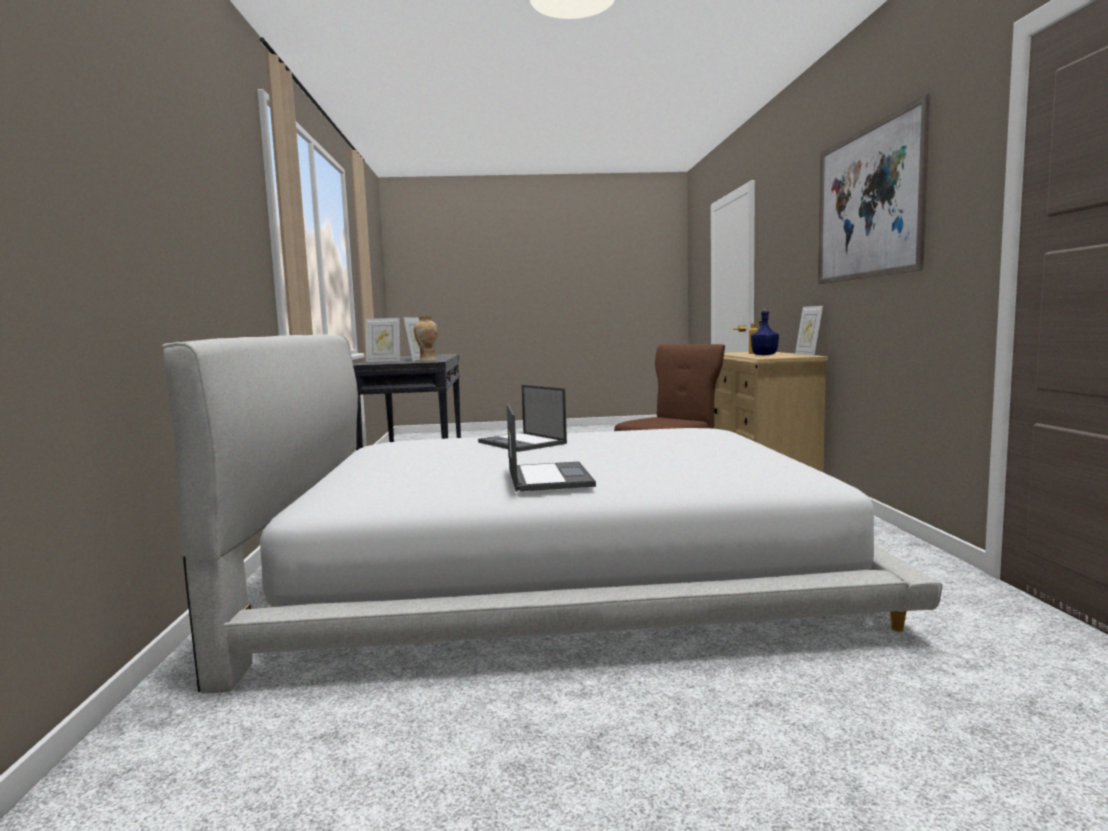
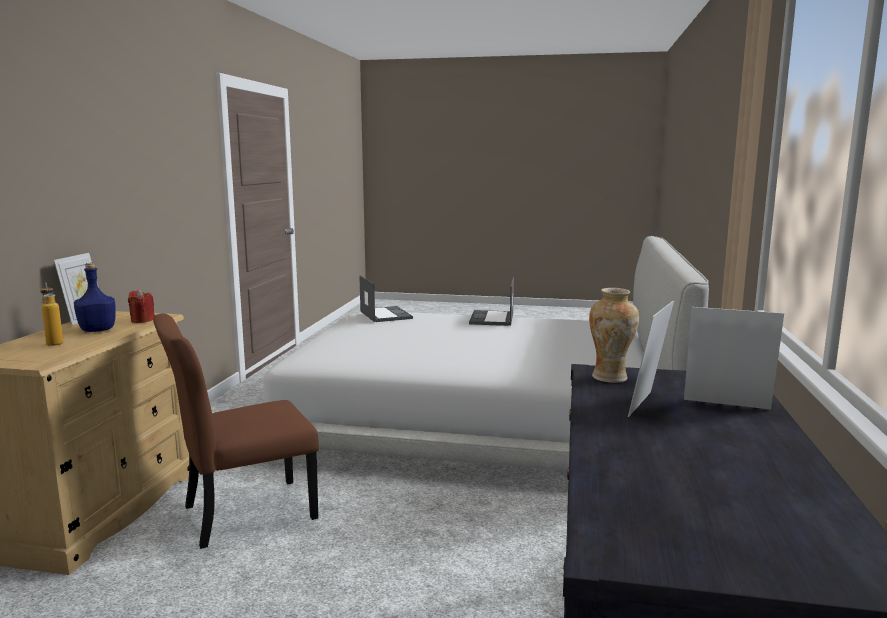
camera: 165 degrees left, 5 degrees up
laptop [478,385,567,452] -> laptop moved to [359,276,413,322]
picture [818,93,930,284] -> none
none -> red candle [128,289,155,323]

